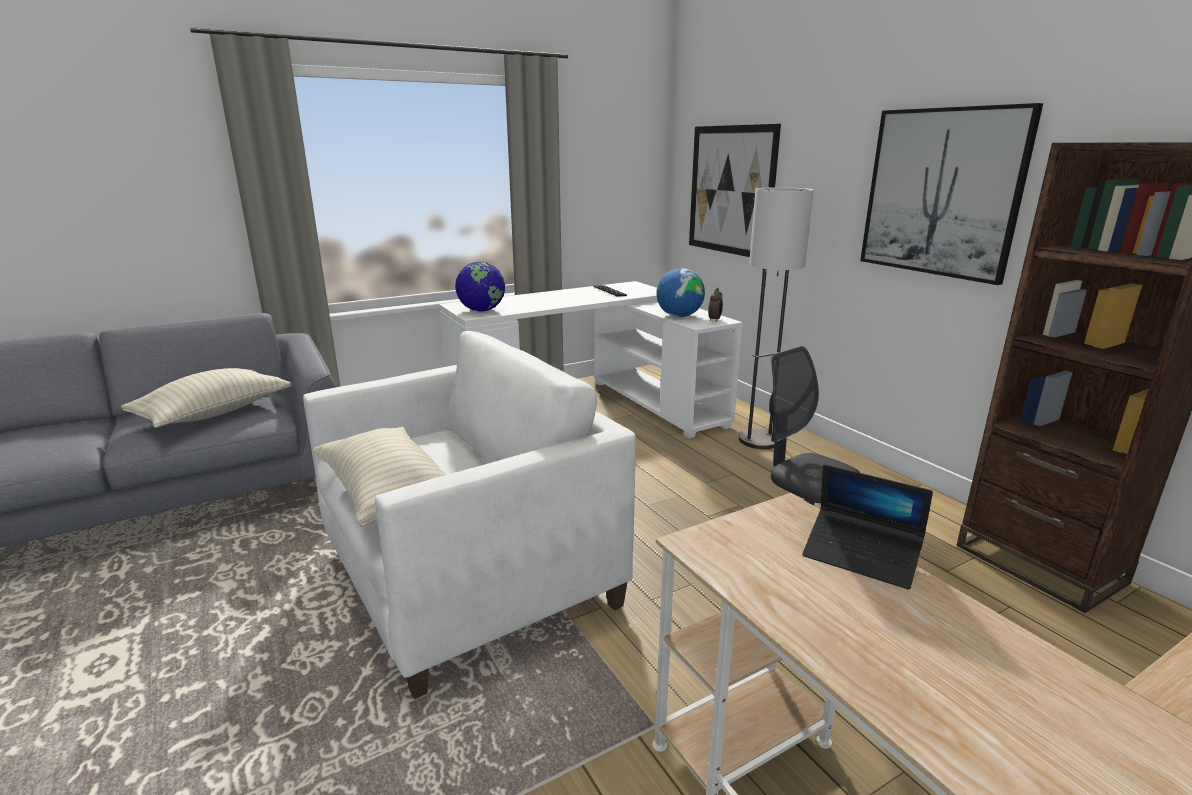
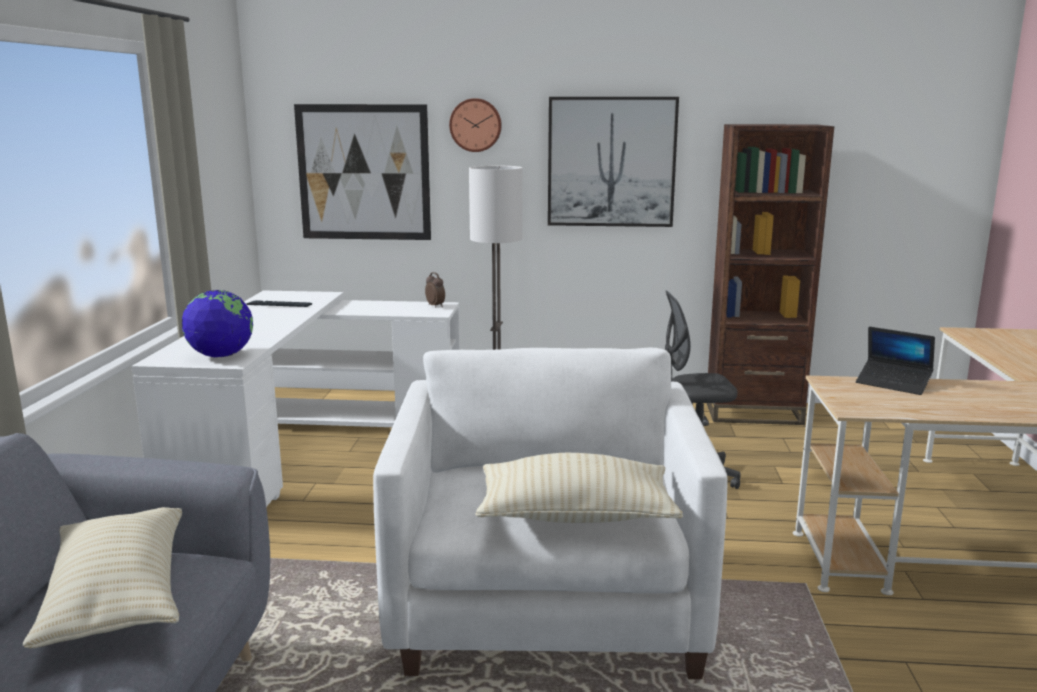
camera: 55 degrees left, 5 degrees down
globe [656,268,705,317] -> none
laptop [802,464,933,589] -> laptop turned 60 degrees clockwise [856,327,935,395]
none -> wall clock [449,98,502,152]

